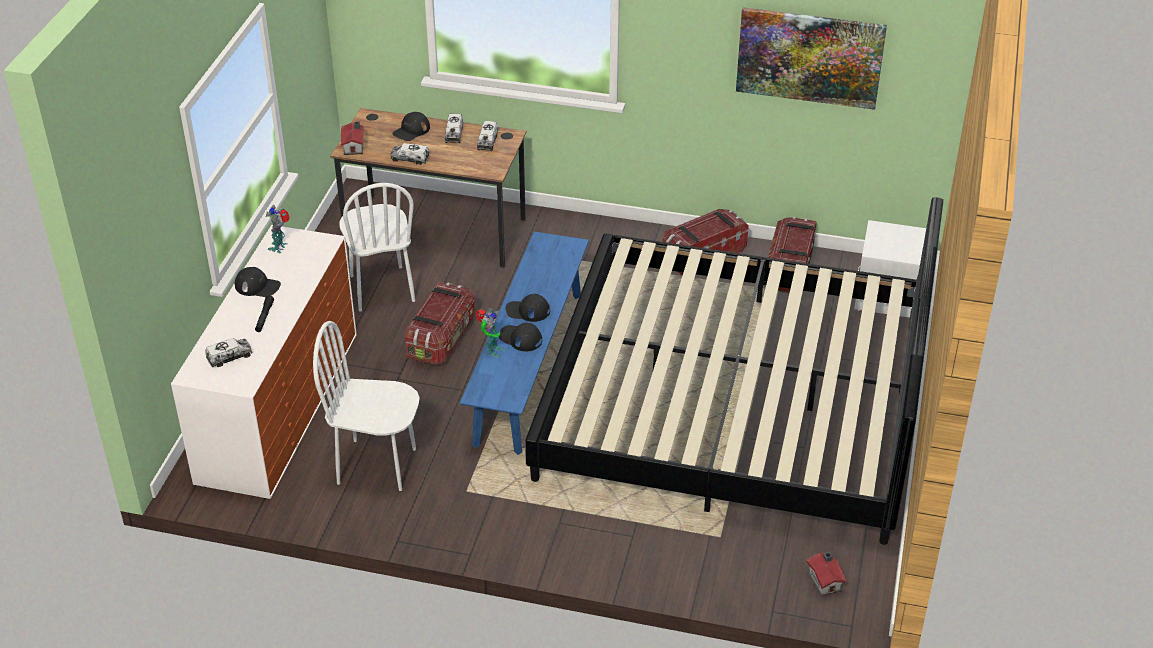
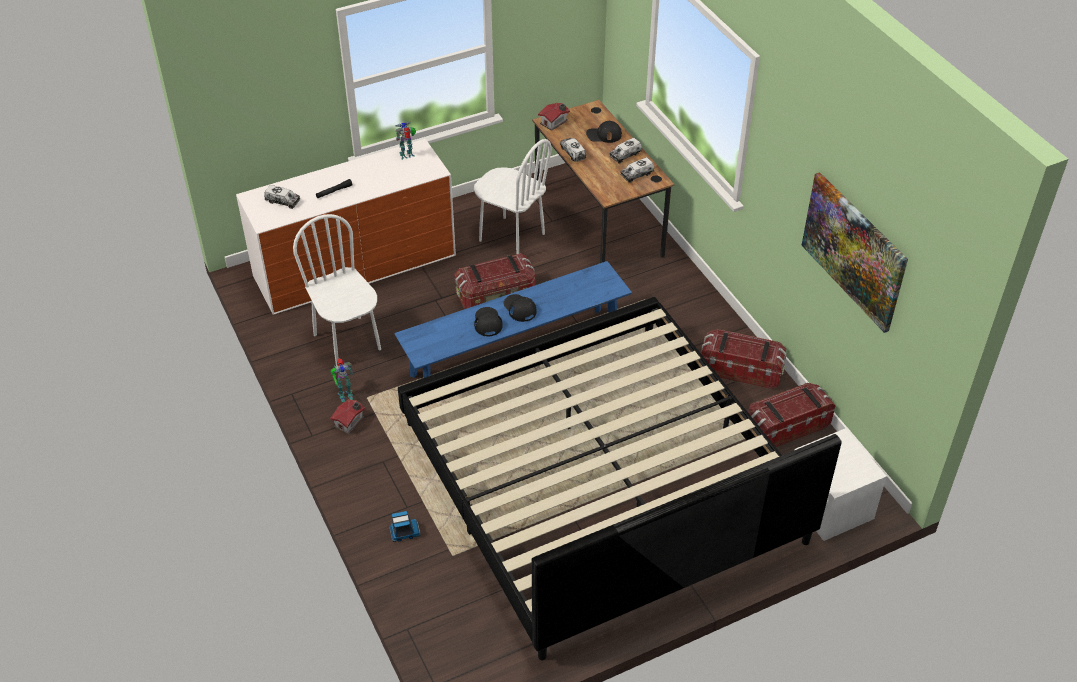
camera: 50 degrees right, 5 degrees up
black cap [235,267,281,297] -> none
white chair [339,183,415,312] -> white chair turned 90 degrees counterclockwise [474,139,551,254]
toy robot [476,308,504,357] -> toy robot moved to [330,358,353,402]
toy house [806,552,846,596] -> toy house moved to [330,399,365,434]
none -> toy truck [389,511,420,542]

